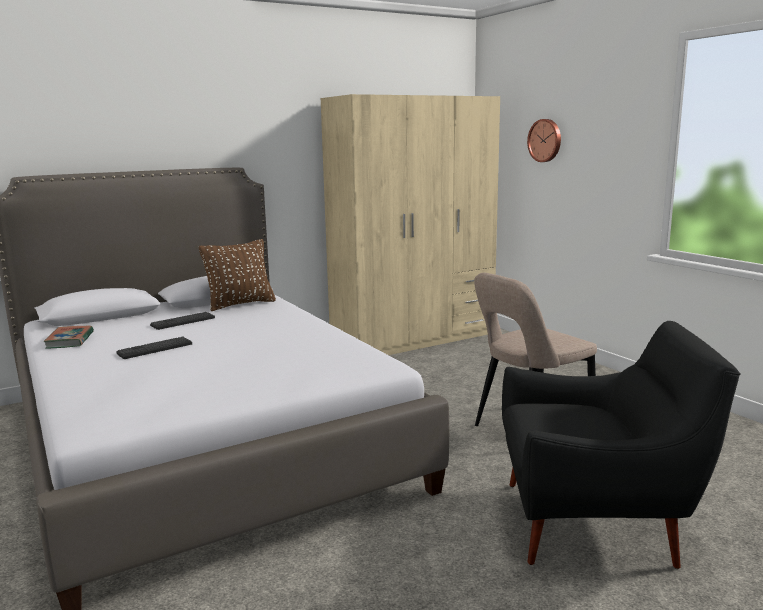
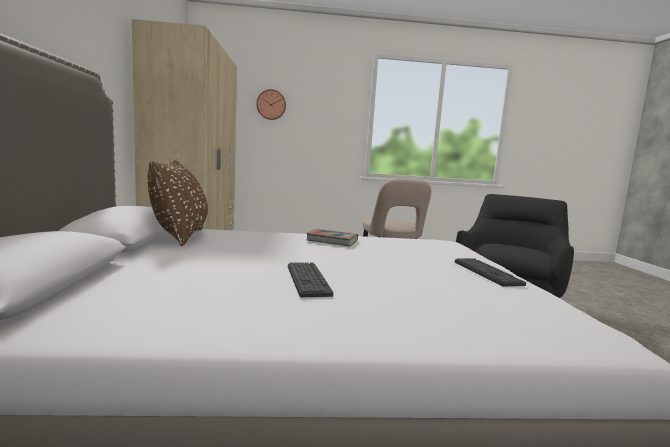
camera: 65 degrees left, 5 degrees down
book [43,326,94,349] -> book moved to [306,229,358,246]
keyboard [150,312,215,330] -> keyboard moved to [455,258,526,286]

